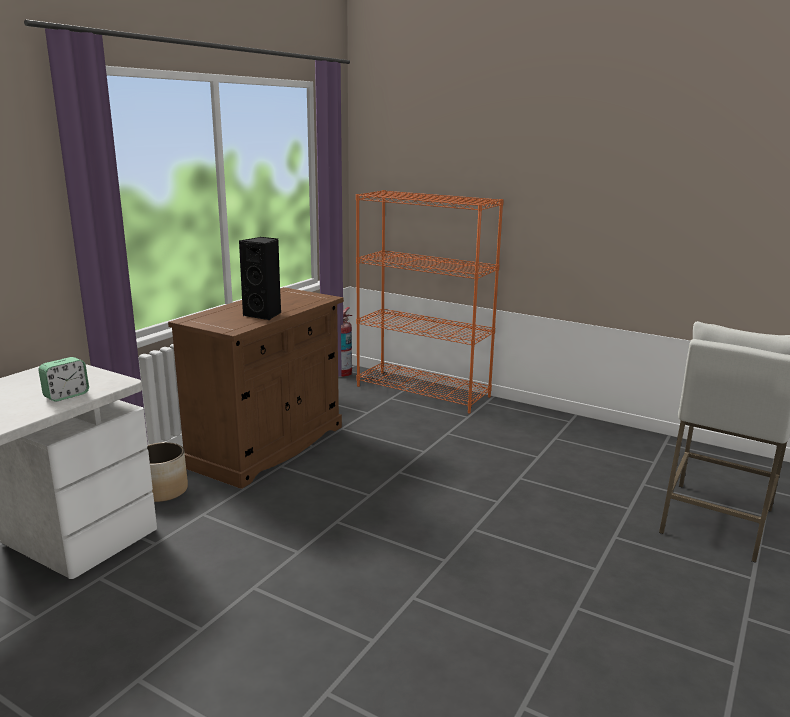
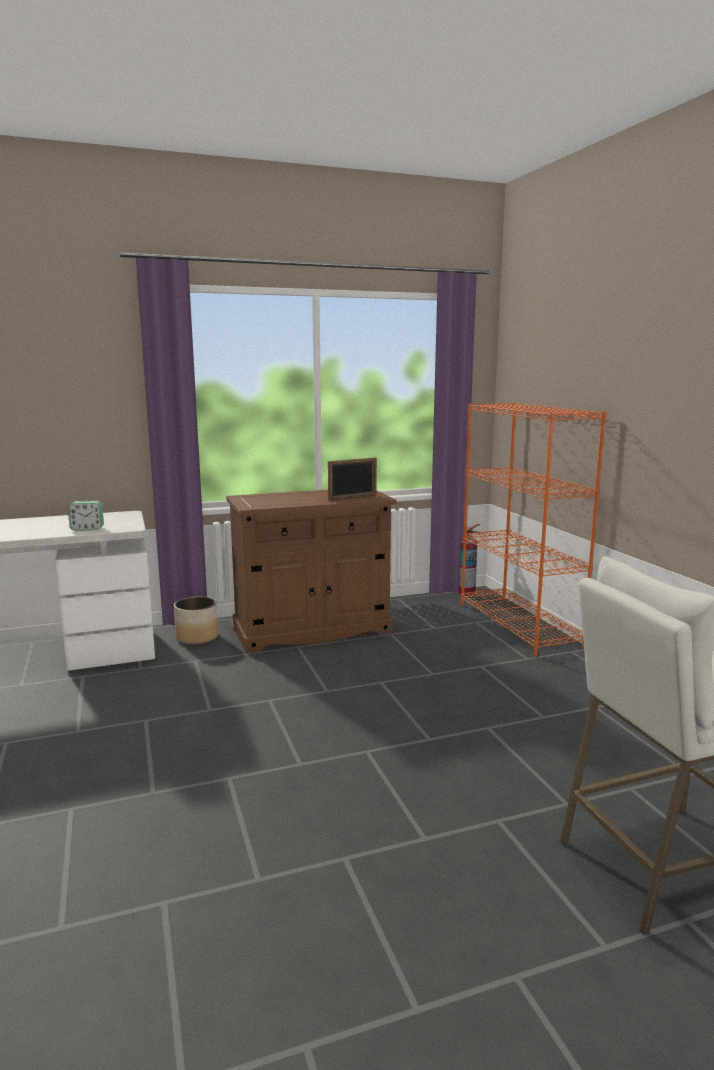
camera: 40 degrees right, 5 degrees down
black speaker [239,237,281,320] -> none
none -> picture frame [328,457,377,501]

